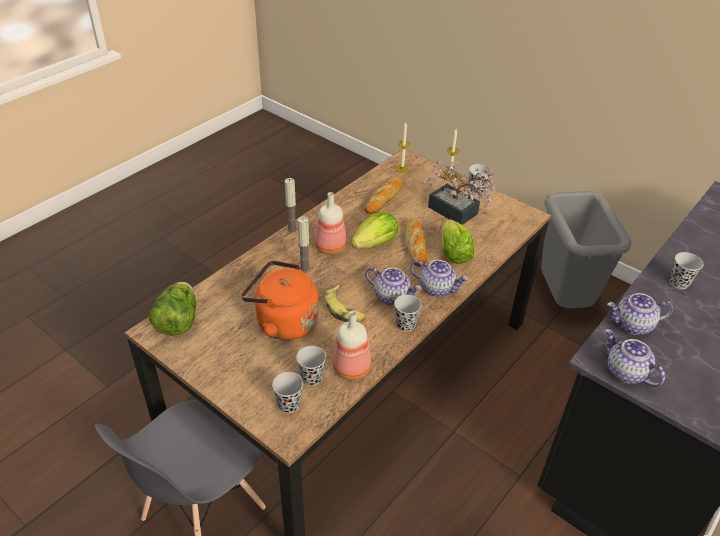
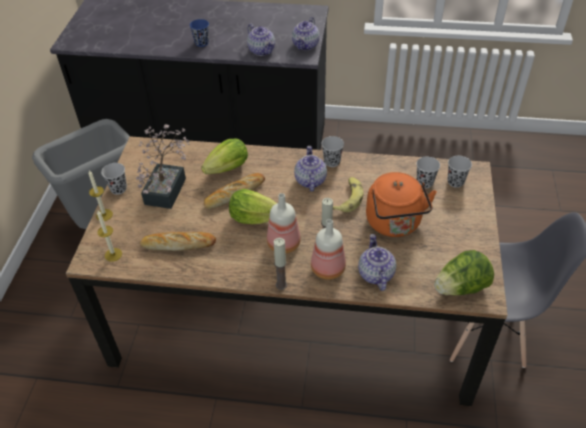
camera: 120 degrees left, 5 degrees up
bottle [332,311,371,380] -> bottle moved to [311,219,346,280]
teapot [410,260,468,297] -> teapot moved to [358,234,396,291]
black cup [670,252,703,289] -> blue cup [190,19,209,47]

